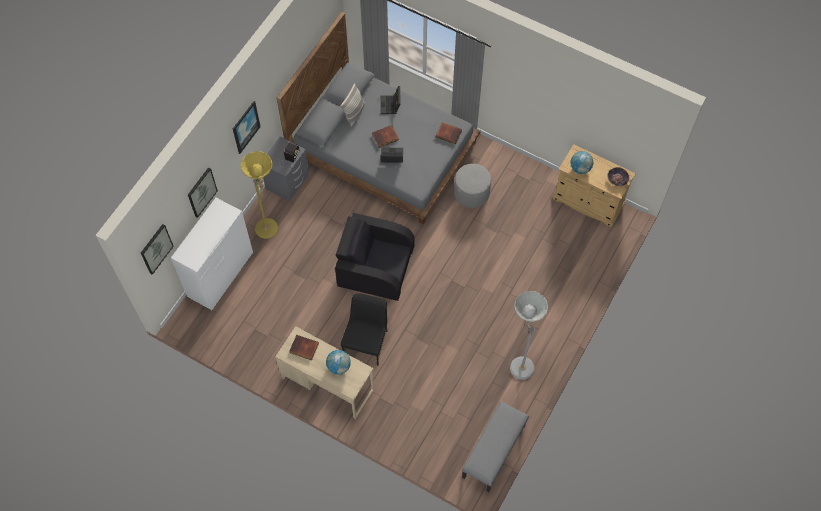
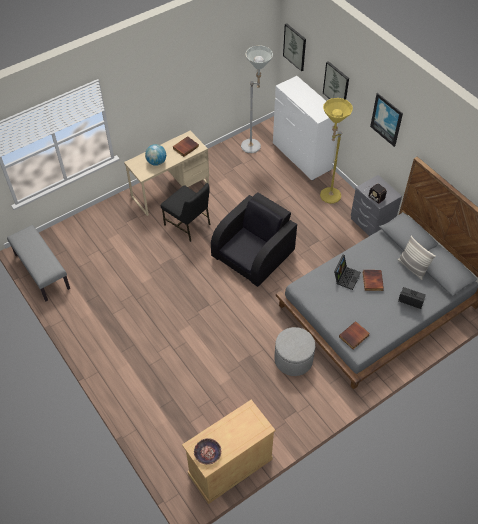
camera: 115 degrees right, 10 degrees down
grey floor lamp [510,291,548,380] -> grey floor lamp moved to [241,45,273,153]
globe [571,151,593,174] -> none

